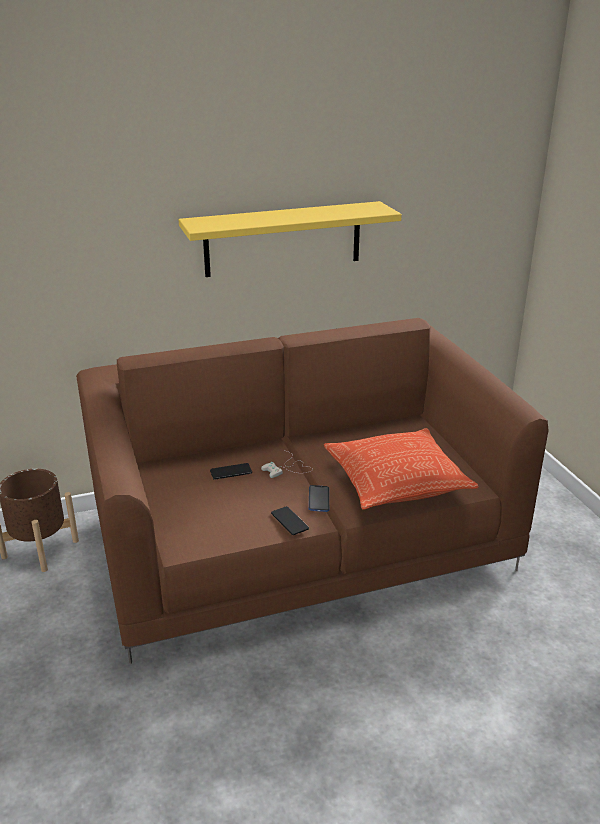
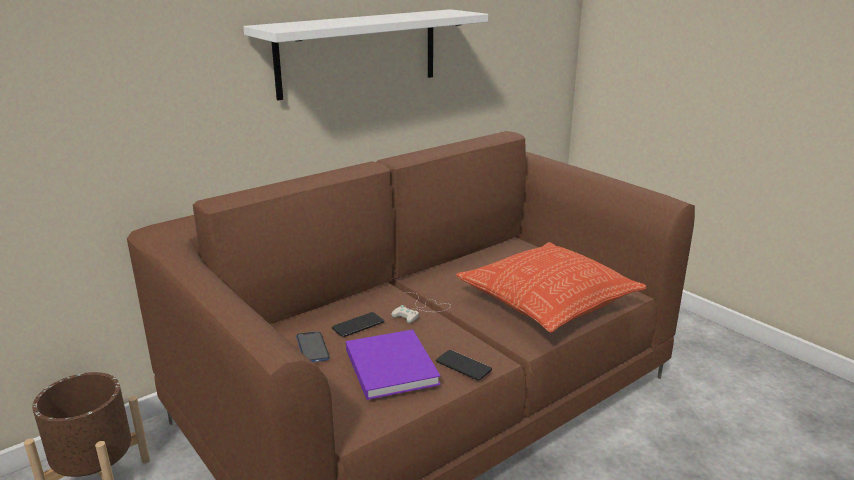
camera: 20 degrees left, 5 degrees down
yellow shelf [178,201,402,277] -> white shelf [243,9,488,100]
phone [309,485,329,512] -> phone moved to [296,331,330,362]
none -> purple book [346,329,441,400]

